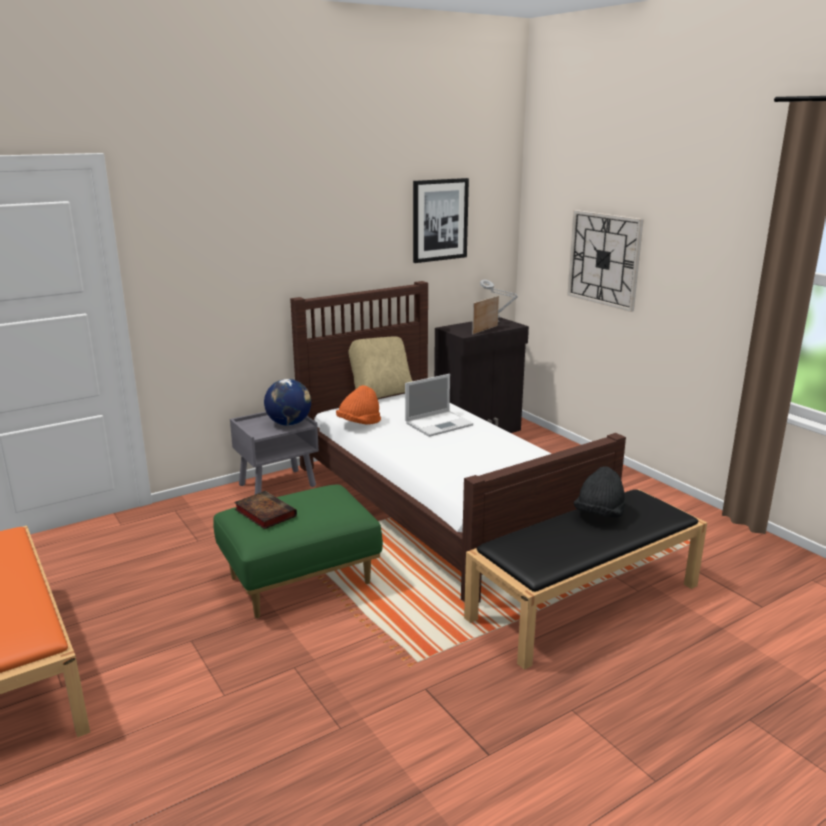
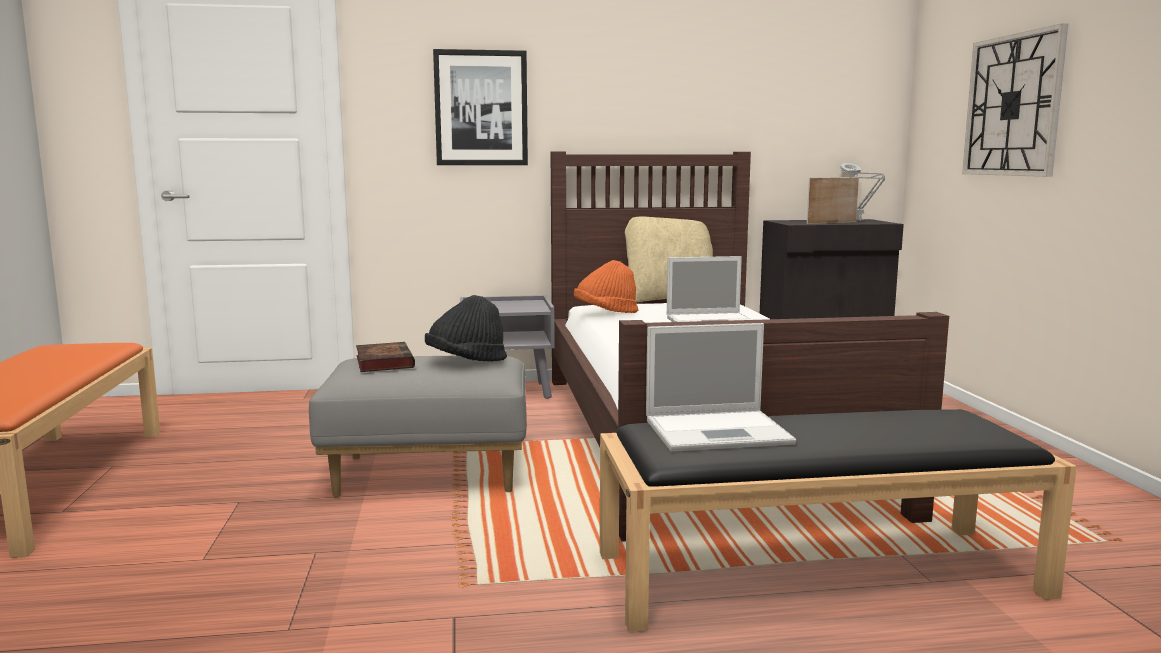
camera: 25 degrees right, 10 degrees down
green ottoman [213,485,383,618] -> grey ottoman [309,355,527,498]
globe [264,379,311,426] -> none
picture [413,178,469,263] -> picture moved to [433,49,528,165]
black hat [574,466,625,518] -> black hat moved to [425,295,507,362]
none -> laptop [646,323,796,451]

